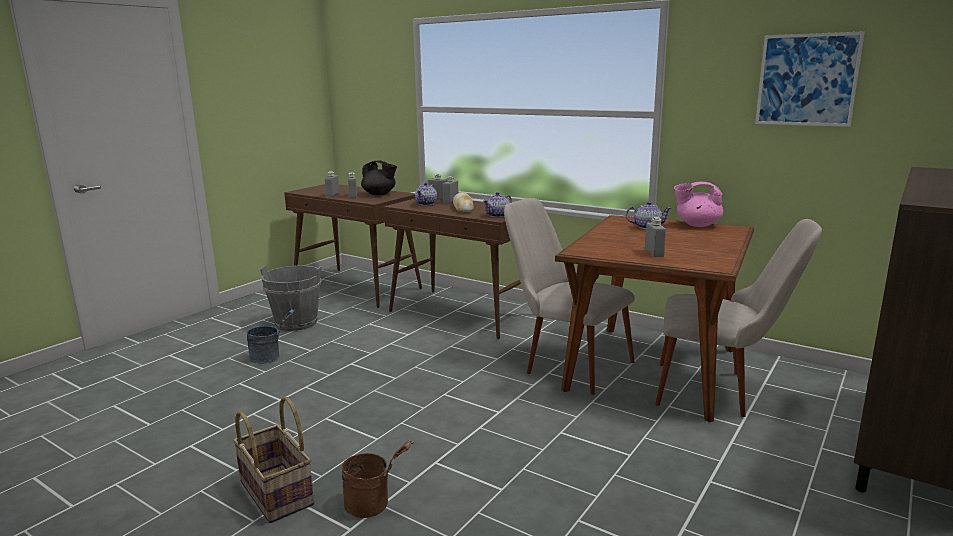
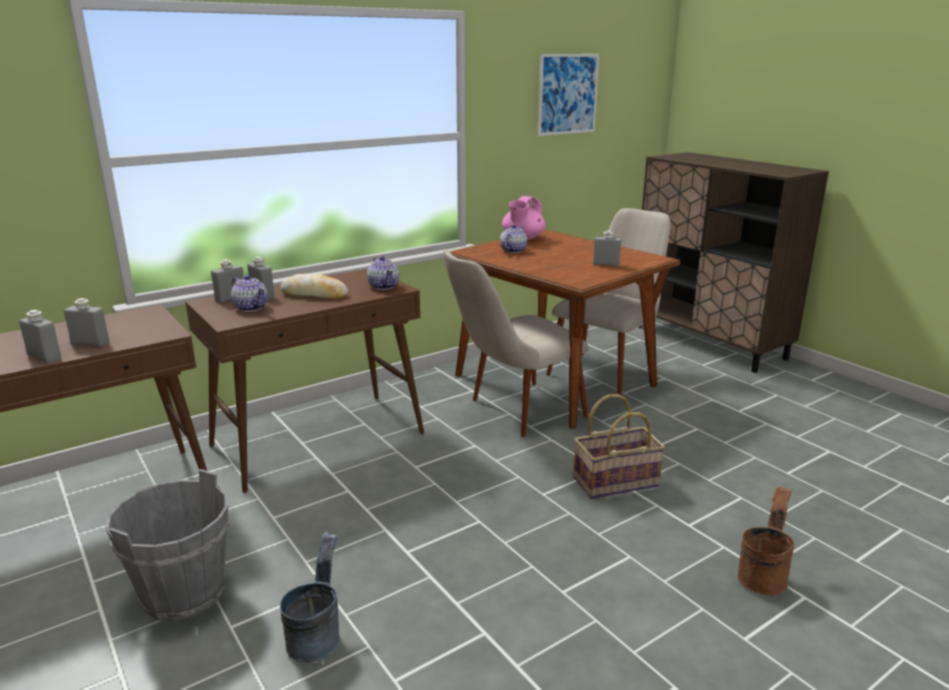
camera: 70 degrees left, 5 degrees up
basket [233,397,314,523] -> basket moved to [573,394,665,499]
black teapot [361,161,397,195] -> none

